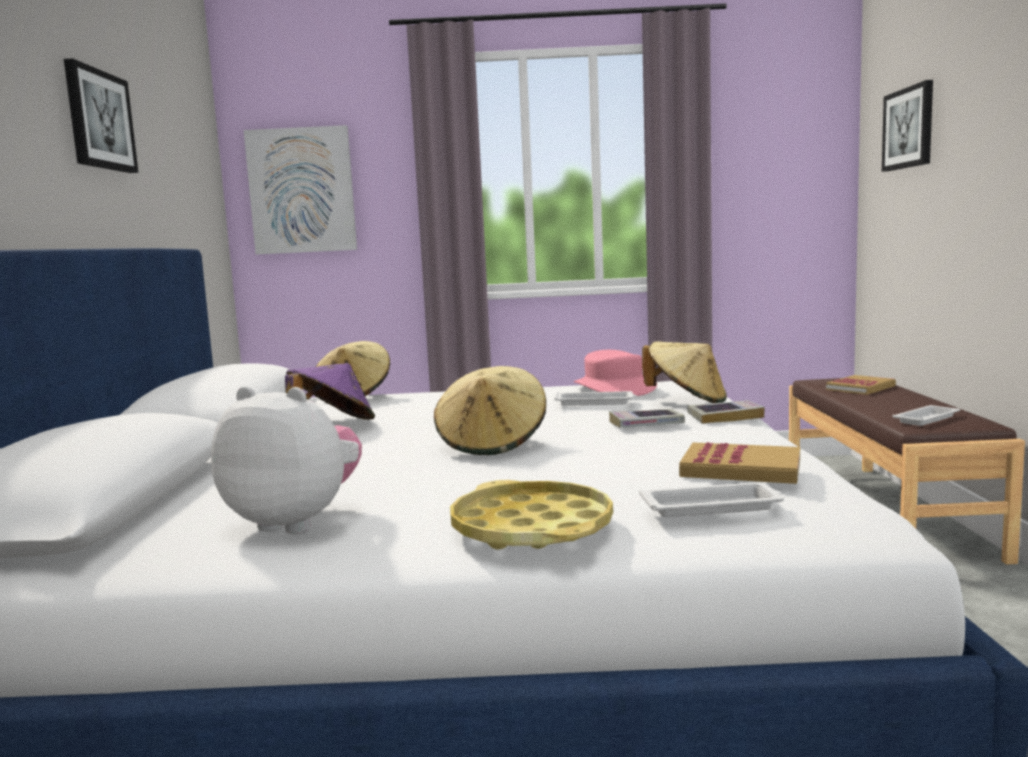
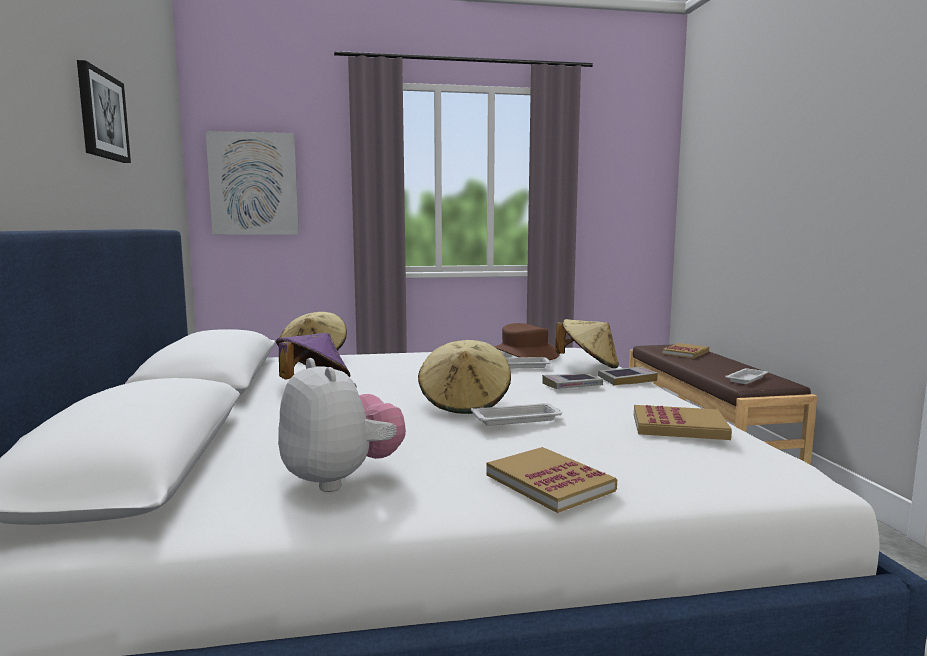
camera: 10 degrees left, 0 degrees up
plush toy [211,386,362,534] -> plush toy turned 45 degrees clockwise [278,358,406,492]
yellow tray [450,480,613,550] -> book [486,447,617,513]
pink hat [574,350,657,396] -> brown hat [494,323,560,360]
white tray [639,482,784,517] -> white tray moved to [471,403,562,426]
picture [882,80,933,172] -> none

